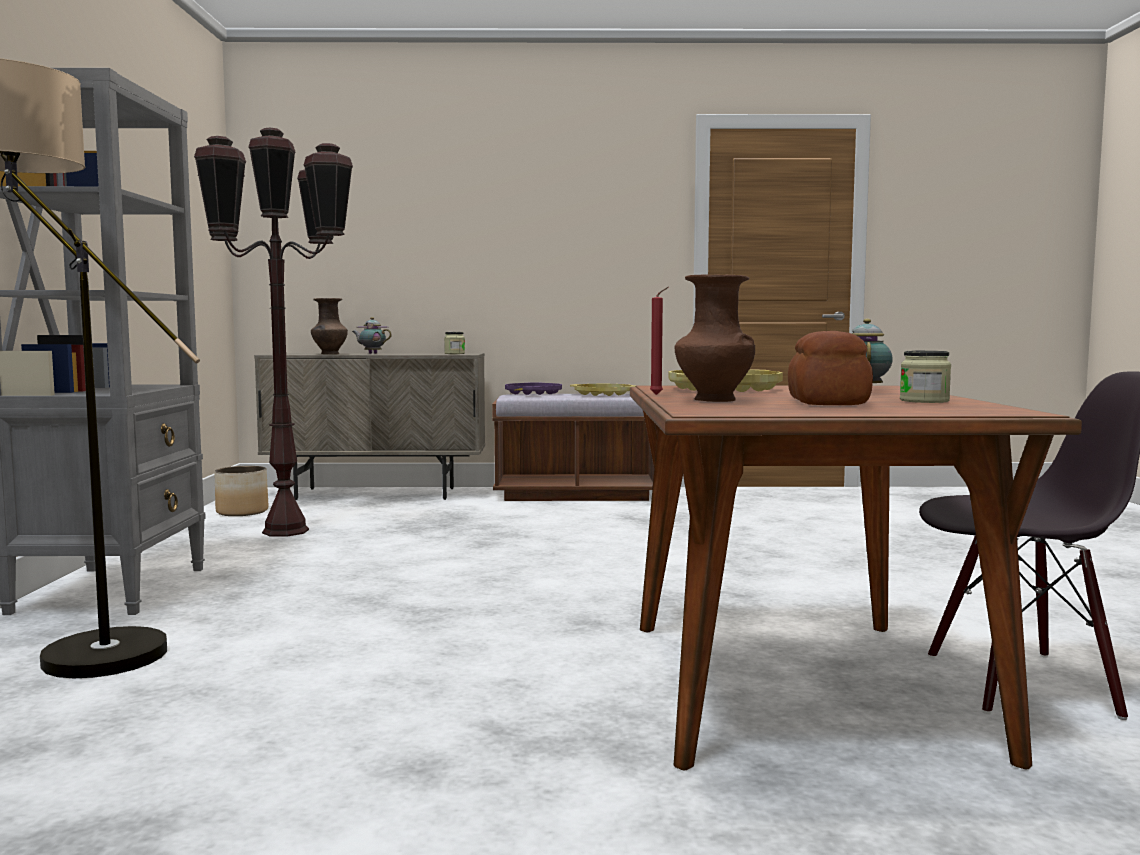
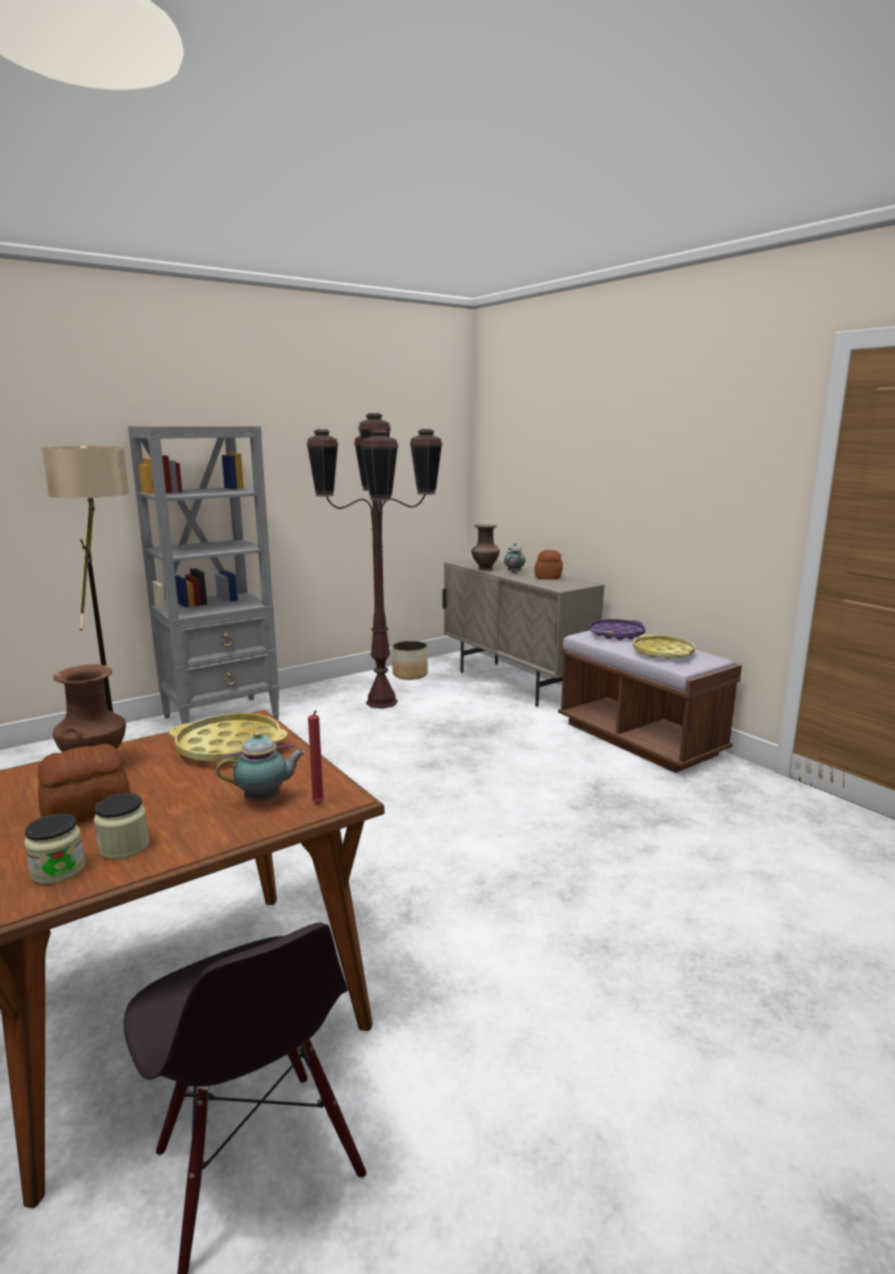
camera: 55 degrees right, 10 degrees up
jar [444,332,465,354] -> jar moved to [24,813,85,884]
red candle [650,287,669,395] -> red candle moved to [308,710,325,804]
none -> bread [535,550,563,580]

